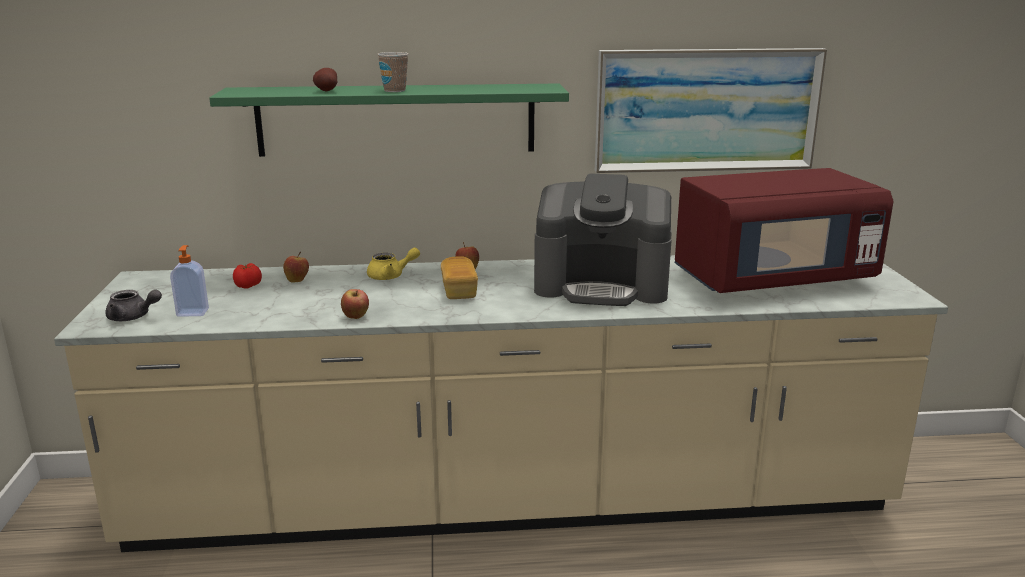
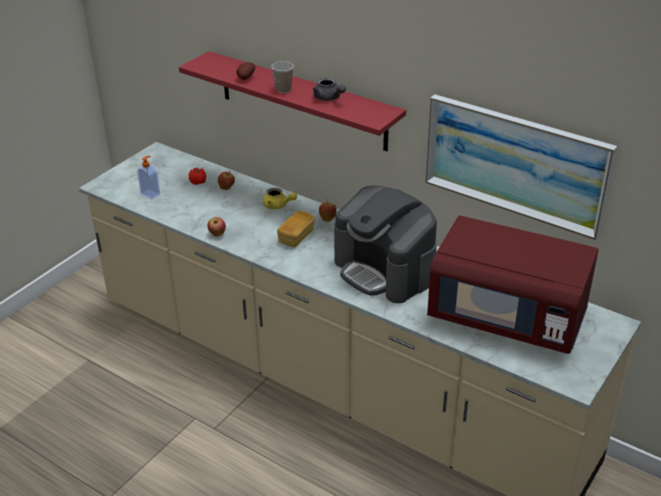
camera: 40 degrees right, 15 degrees up
grey teapot [105,289,162,321] -> grey teapot moved to [313,78,346,101]
green shelf [209,83,569,157] -> red shelf [179,51,406,151]

